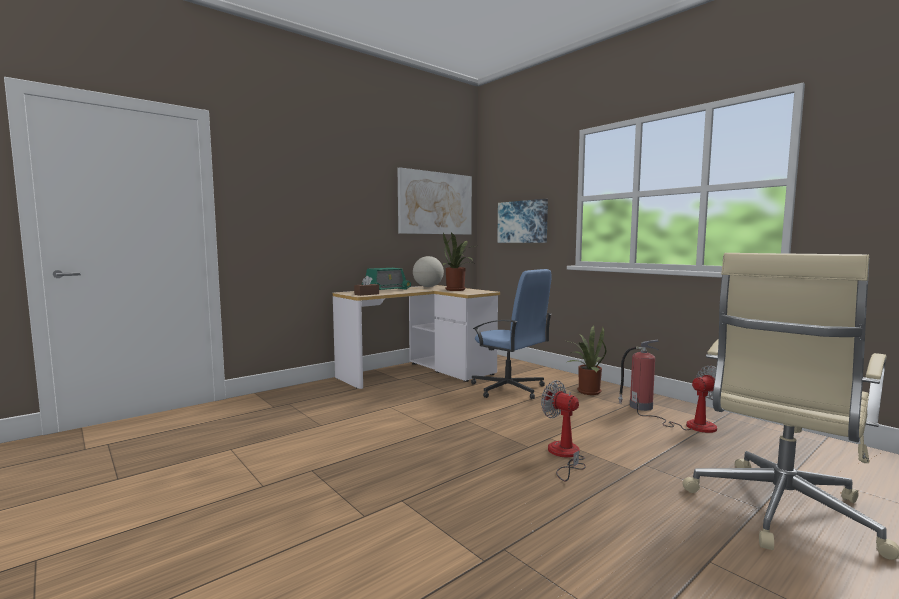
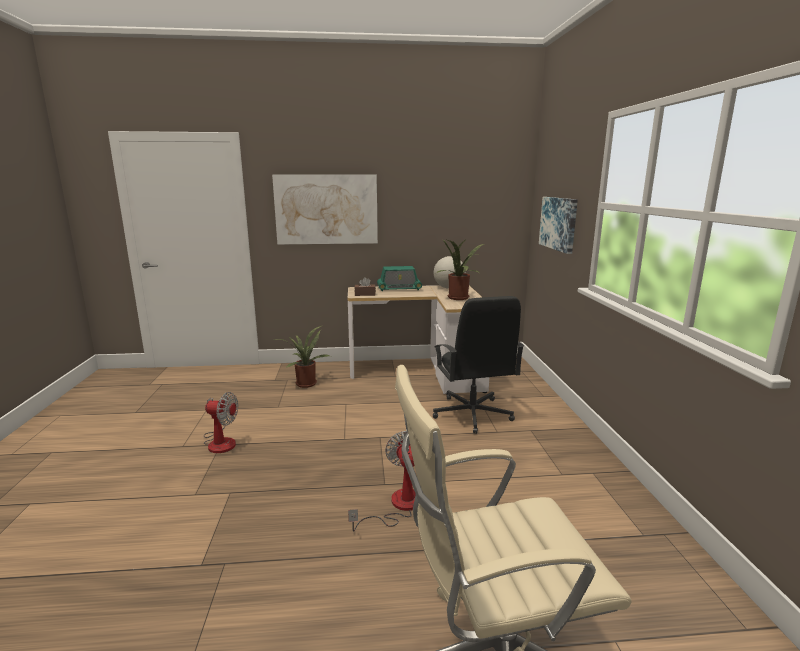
camera: 35 degrees right, 10 degrees up
picture [398,167,472,235] -> picture moved to [272,174,378,245]
blue office chair [471,269,552,399] -> black office chair [433,296,524,434]
potted plant [567,325,606,395] -> potted plant moved to [273,325,329,388]
fire extinguisher [618,340,659,411] -> none
fan [631,366,717,433] -> fan moved to [204,392,238,453]

